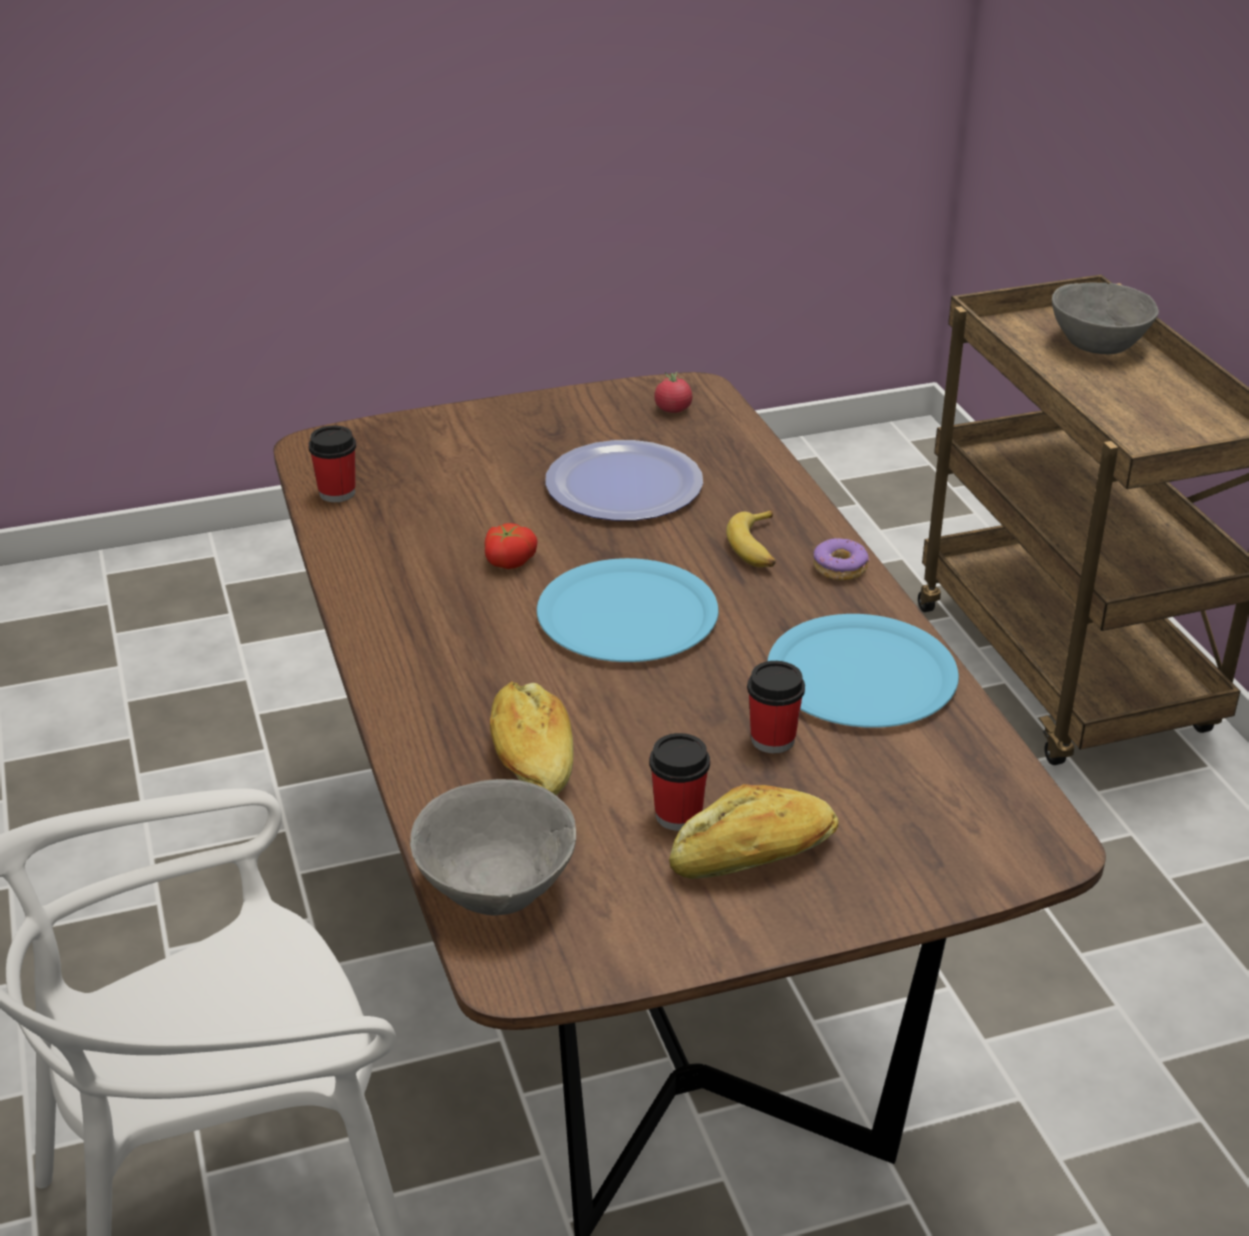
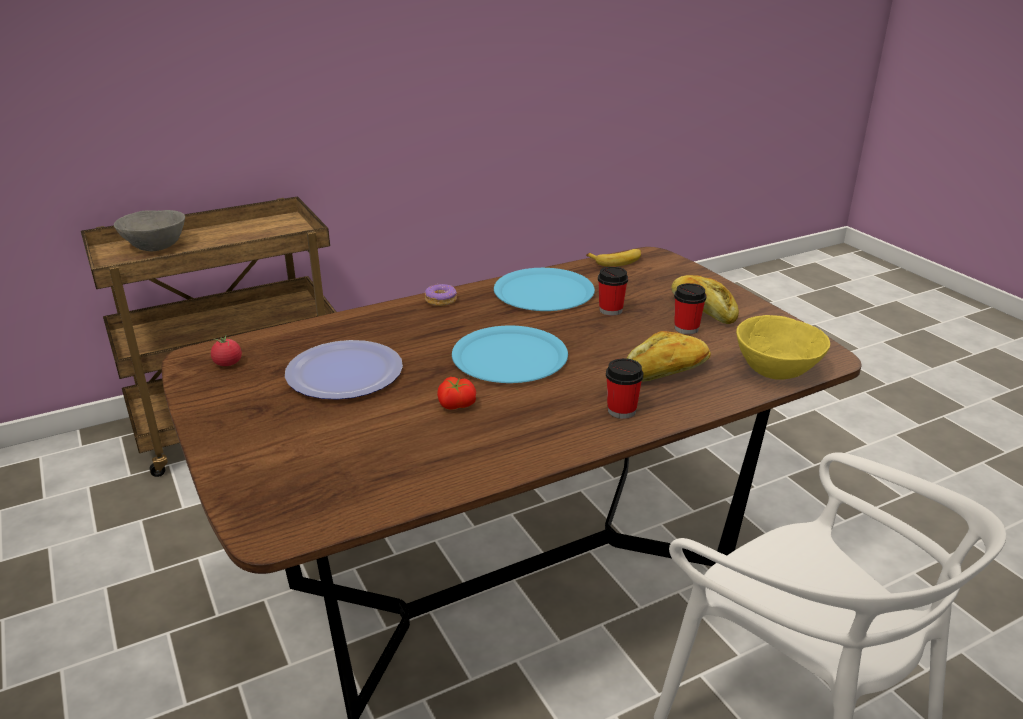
camera: 100 degrees left, 5 degrees down
cup [308,426,356,502] -> cup moved to [606,358,643,419]
grey bowl [410,779,576,916] -> yellow bowl [736,315,830,380]
banana [726,510,776,567] -> banana moved to [586,249,641,267]

